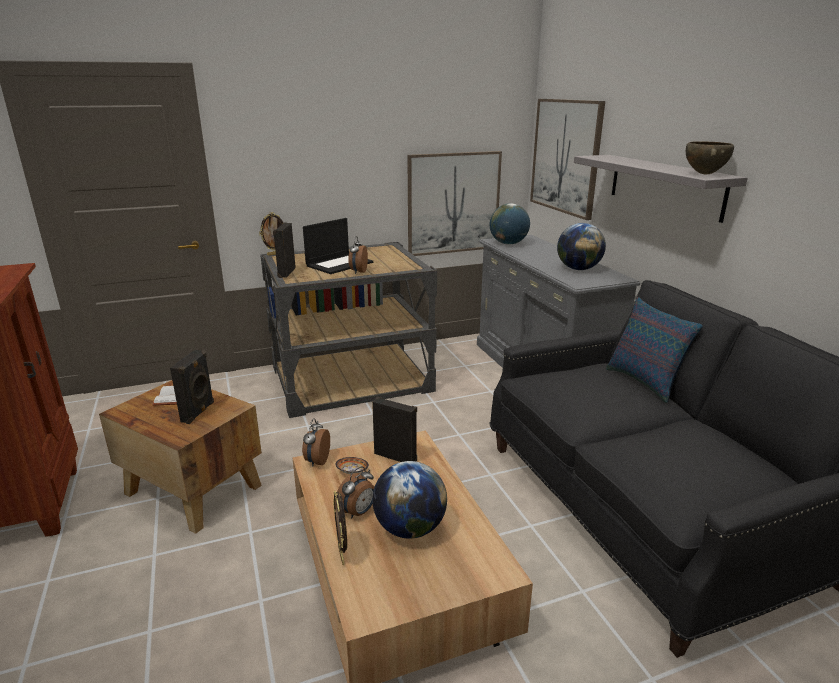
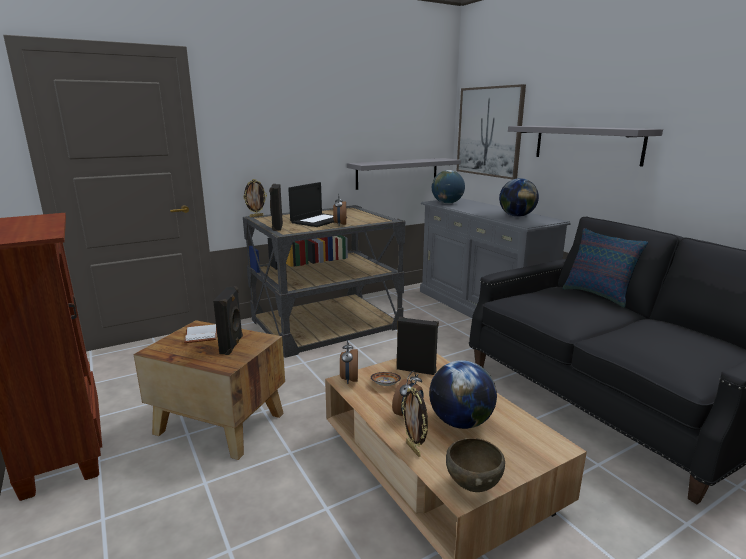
camera: 10 degrees left, 5 degrees down
picture [407,151,502,256] -> grey shelf [347,158,461,190]
brown bowl [686,141,734,174] -> brown bowl moved to [446,438,505,492]

